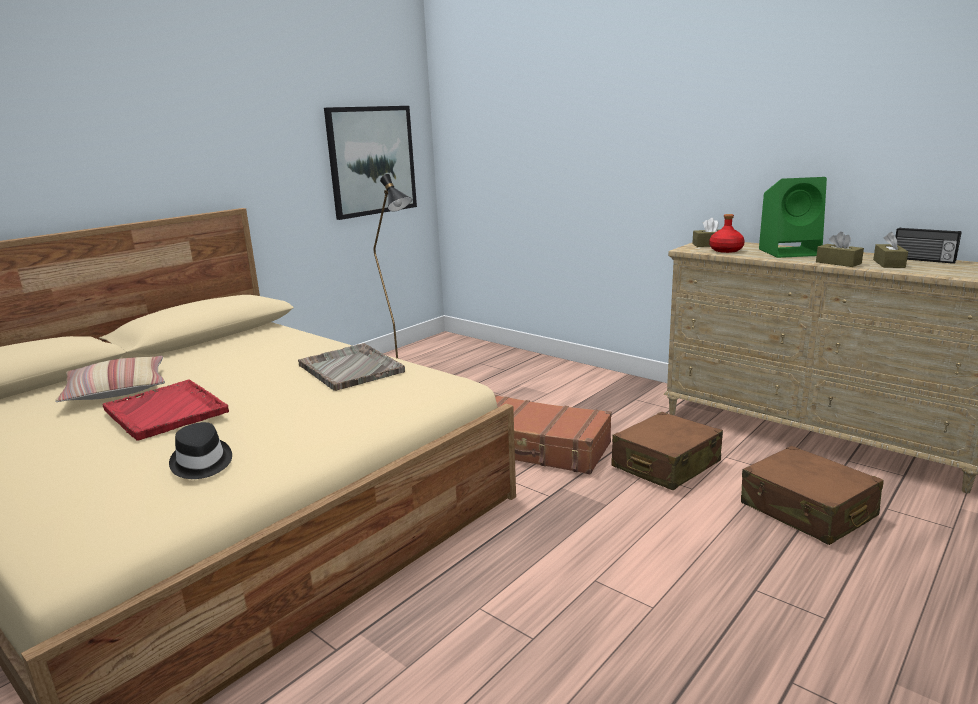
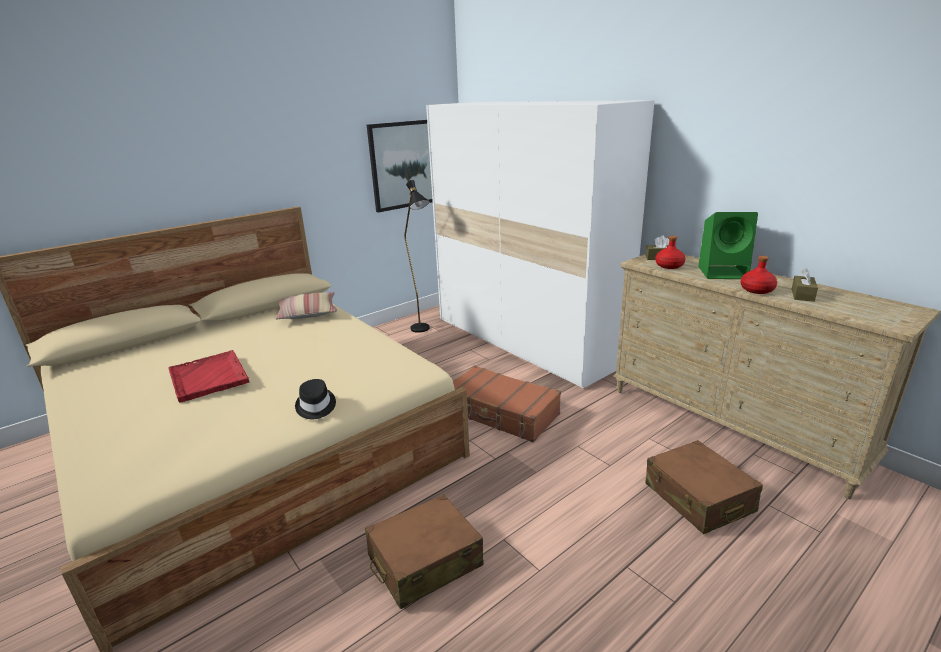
camera: 10 degrees right, 5 degrees up
pillow [55,356,165,402] -> pillow moved to [275,292,337,320]
black hat [169,422,232,479] -> black hat moved to [295,379,336,419]
grey tray [298,343,405,391] -> none
brown suitcase [611,412,723,490] -> brown suitcase moved to [365,494,484,609]
brown tissue box [816,232,864,267] -> red bottle [741,256,777,294]
radio [895,227,962,264] -> none
none -> white wardrobe [426,100,655,388]

